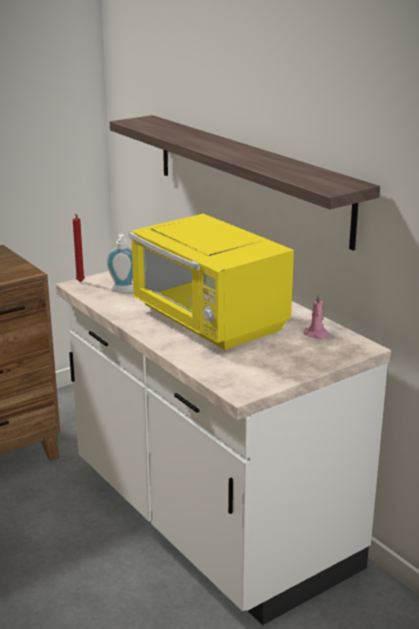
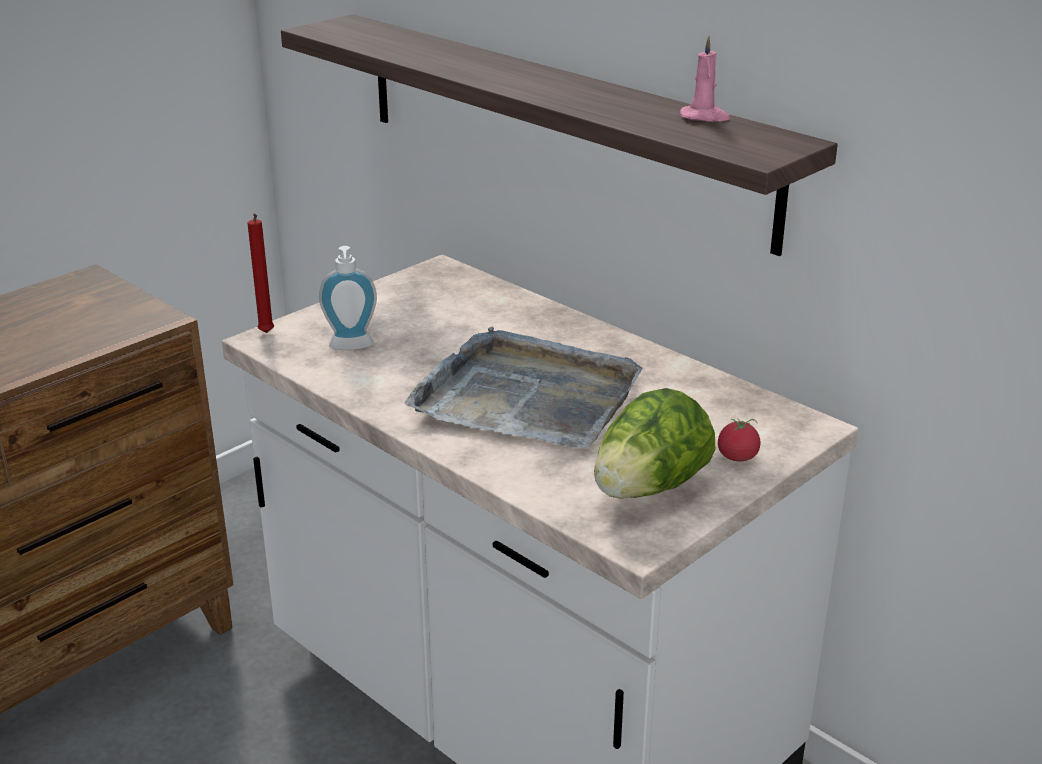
camera: 10 degrees left, 5 degrees up
yellow microwave [129,214,294,350] -> grey tray [405,327,643,448]
pink candle [304,294,331,339] -> pink candle moved to [680,36,731,122]
none -> lettuce [594,388,715,499]
none -> tomato [718,418,760,461]

